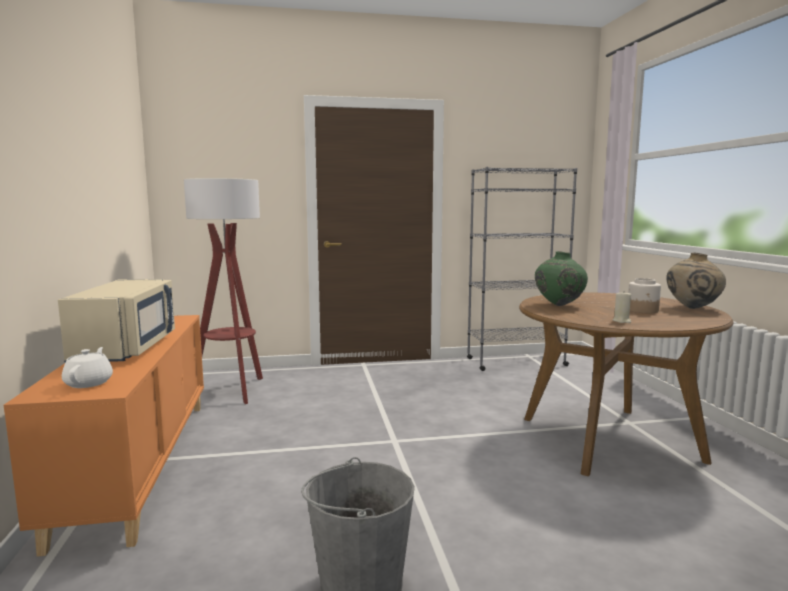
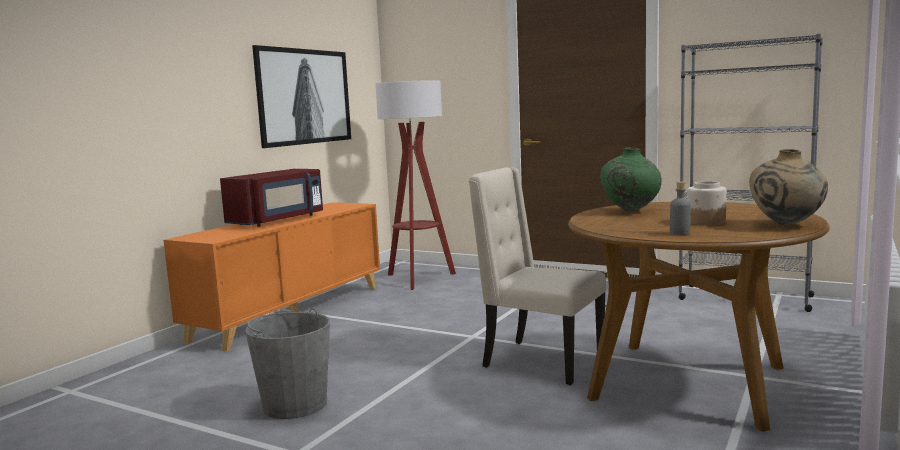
camera: 40 degrees right, 0 degrees up
beige microwave [58,279,175,363] -> red microwave [220,169,323,227]
white teapot [62,347,113,388] -> none
beige candle [613,292,631,323] -> none
none -> picture [252,45,351,148]
none -> beige chair [469,167,607,385]
none -> grey bottle [670,182,691,235]

